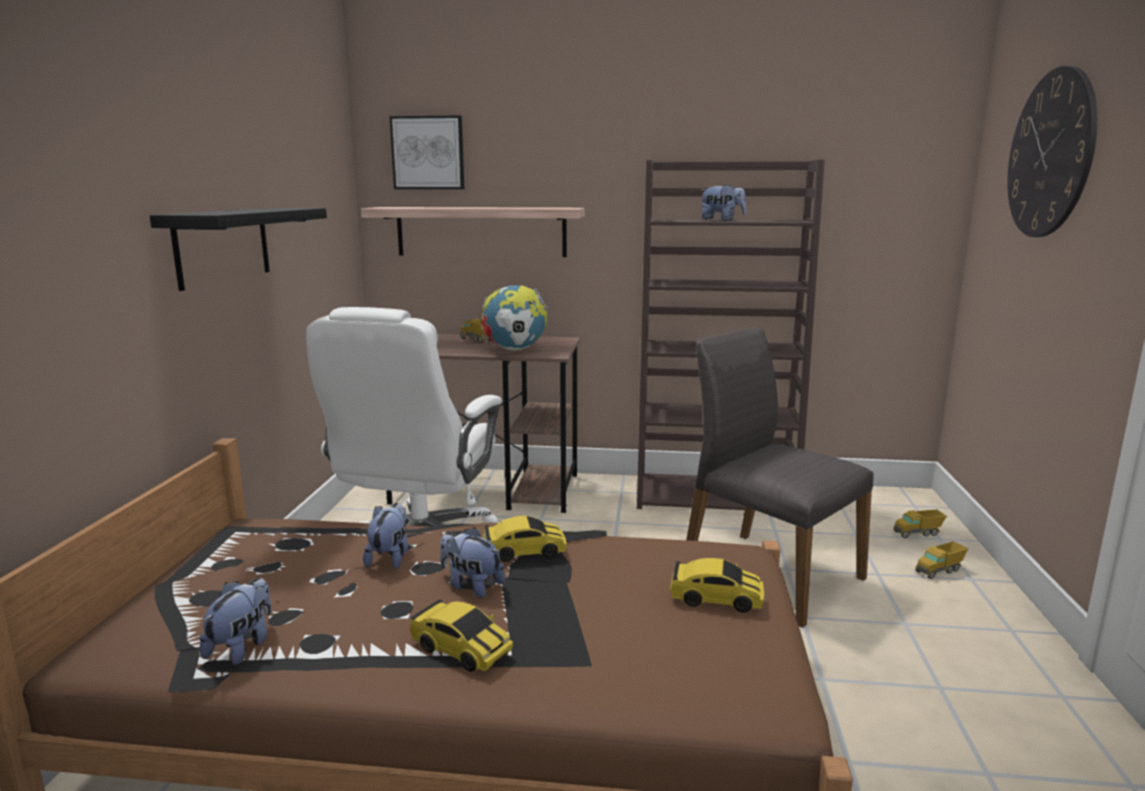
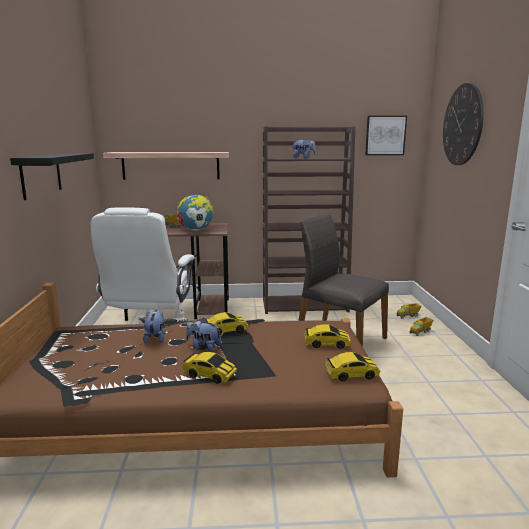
camera: 10 degrees left, 0 degrees up
plush toy [199,577,272,665] -> none
picture [389,116,464,189] -> picture moved to [365,116,407,155]
none -> toy car [325,352,380,381]

